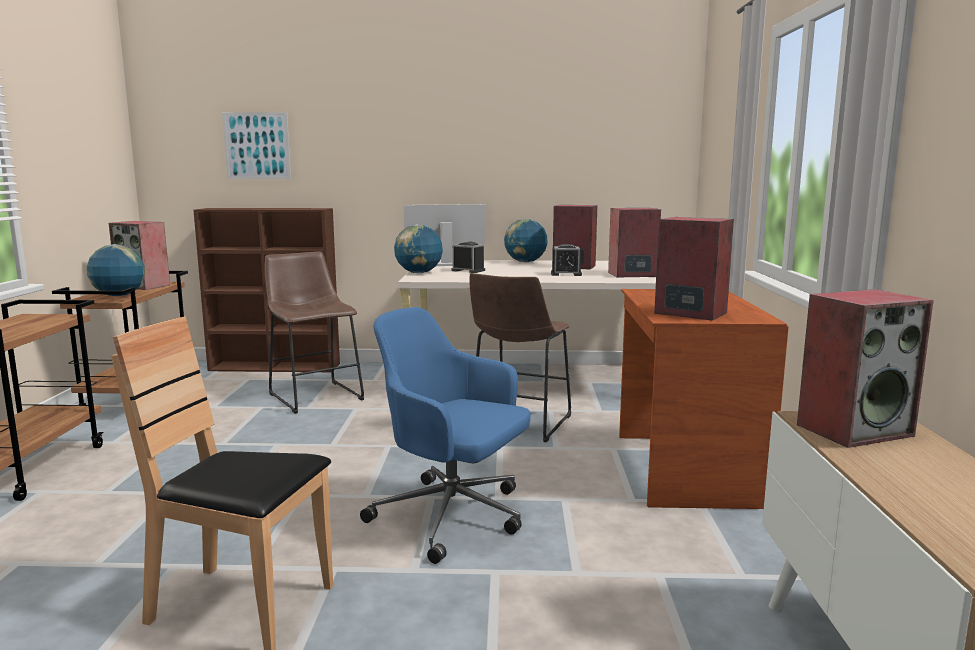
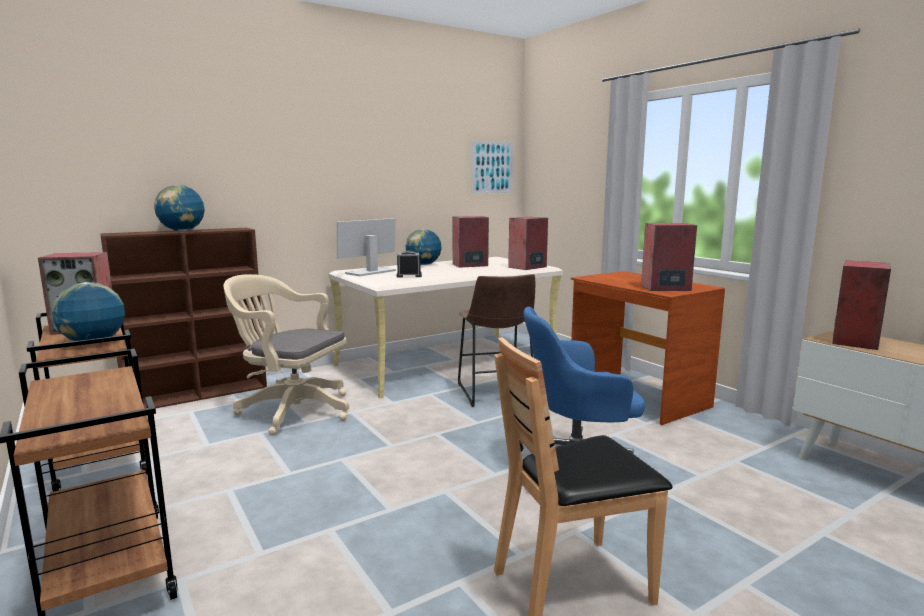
camera: 35 degrees left, 0 degrees up
picture [222,112,291,179] -> picture moved to [472,141,513,193]
brown stool [265,251,364,414] -> beige office chair [223,274,349,436]
globe [394,225,443,273] -> globe moved to [154,185,205,231]
alarm clock [551,244,582,276] -> none

